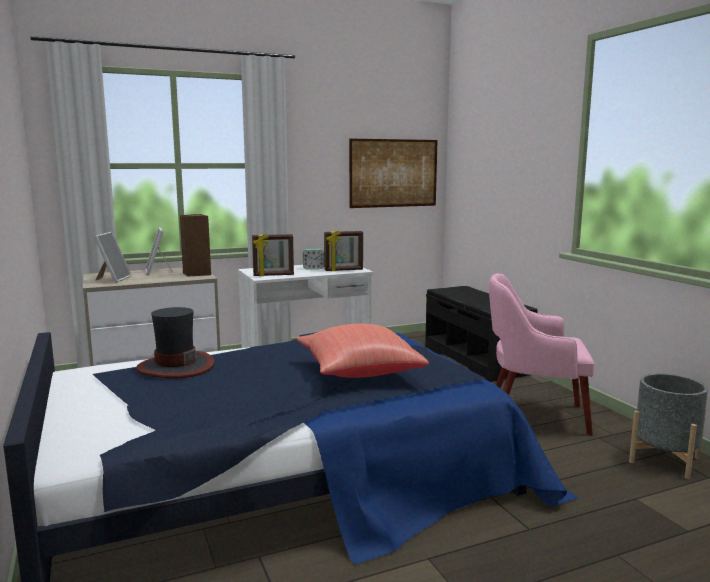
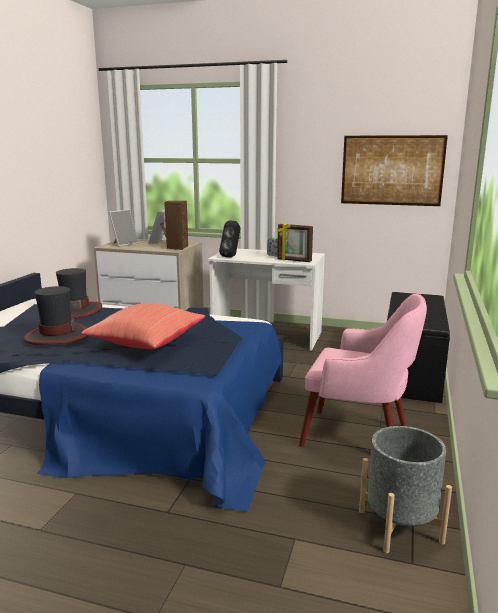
camera: 40 degrees right, 5 degrees up
picture frame [252,234,294,276] -> black speaker [219,221,240,257]
pink armchair [489,273,594,436] -> pink armchair turned 150 degrees clockwise [299,294,427,447]
none -> hat [24,286,88,345]

